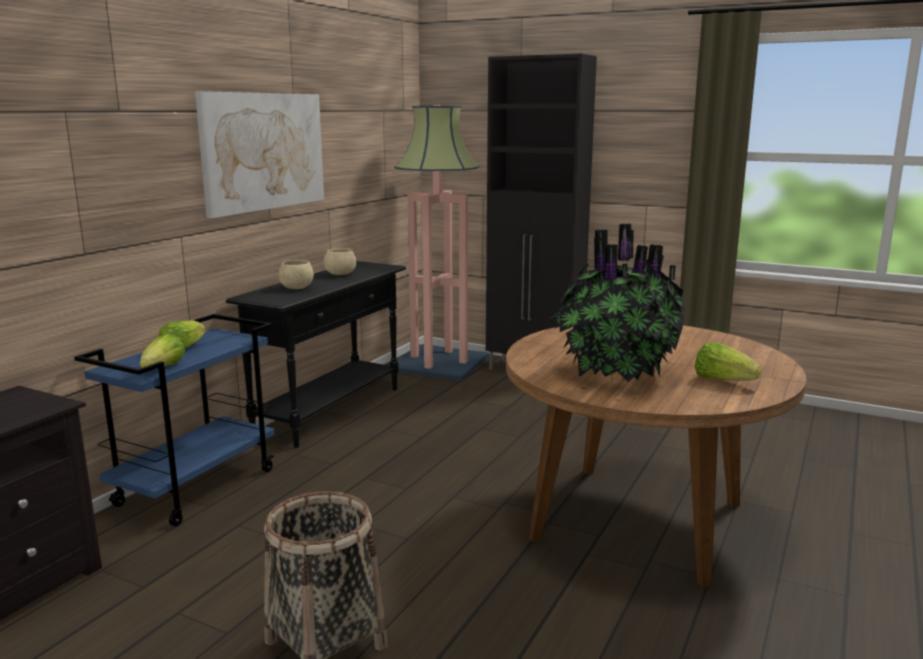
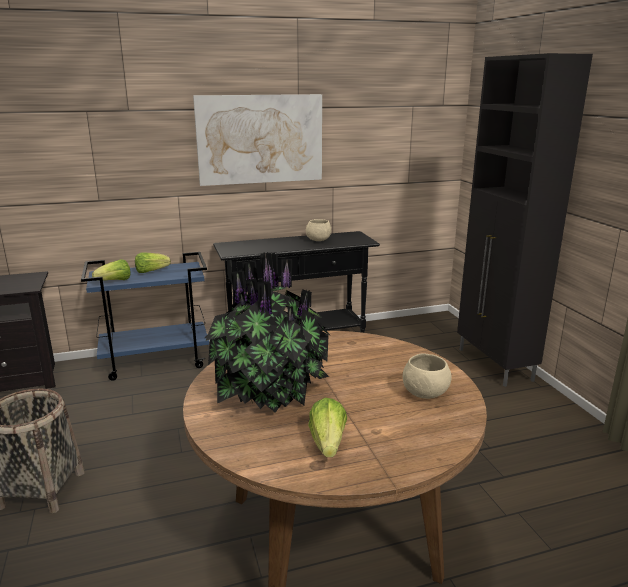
camera: 45 degrees right, 5 degrees up
beige bowl [278,260,314,289] -> beige bowl moved to [403,353,452,399]
floor lamp [389,105,489,381] -> none

